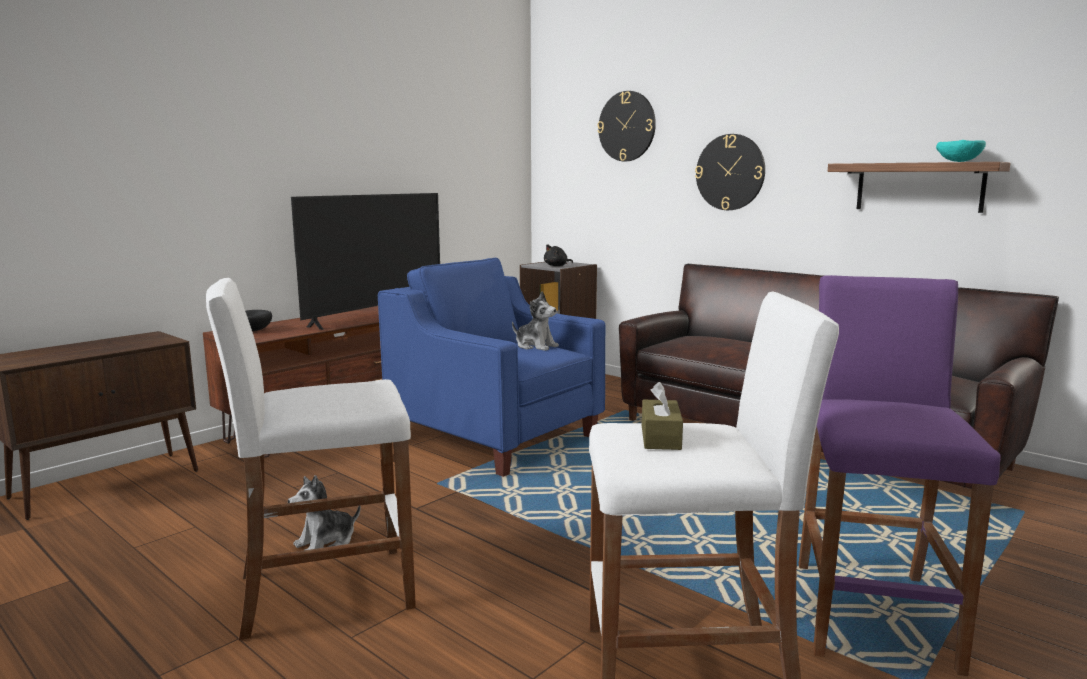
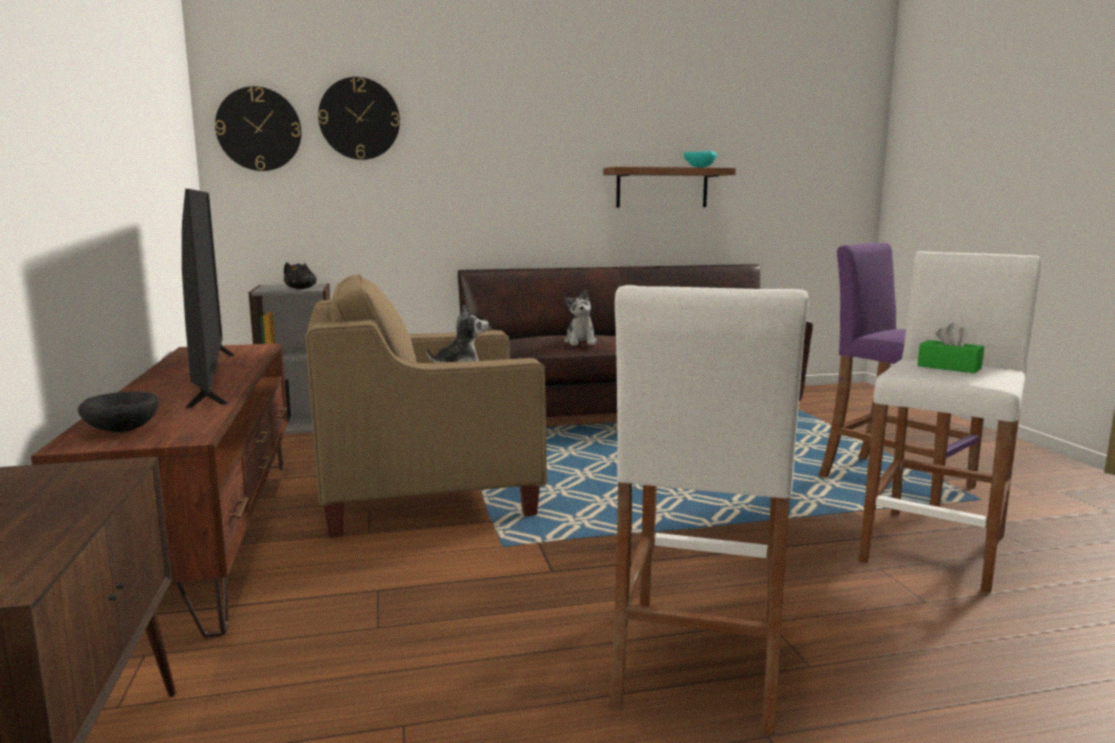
camera: 55 degrees left, 0 degrees up
plush toy [288,475,361,550] -> plush toy moved to [564,290,597,345]
blue armchair [378,258,605,477] -> beige armchair [305,274,547,538]
brown tissue box [642,382,683,450] -> green tissue box [918,323,984,373]
wall clock [695,134,765,210] -> wall clock moved to [215,86,301,171]

